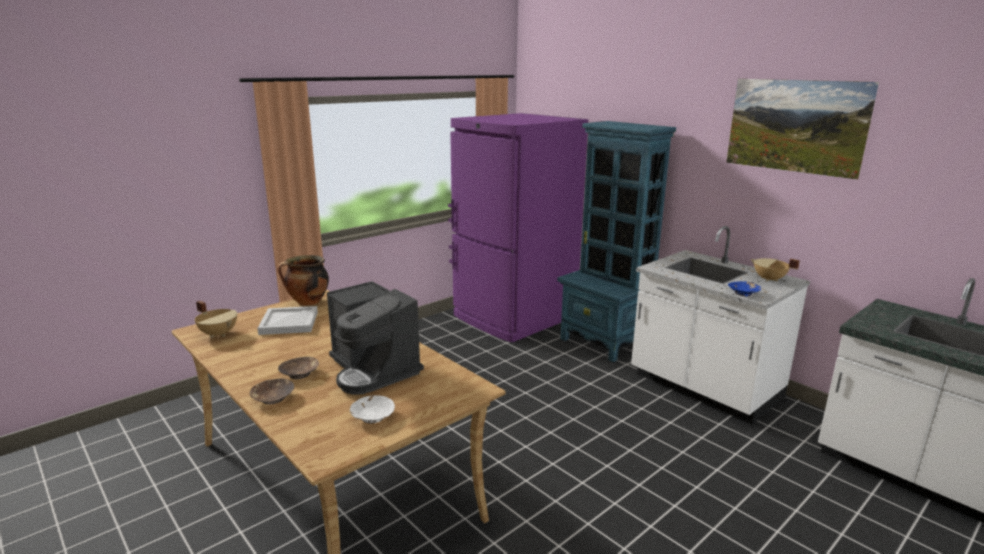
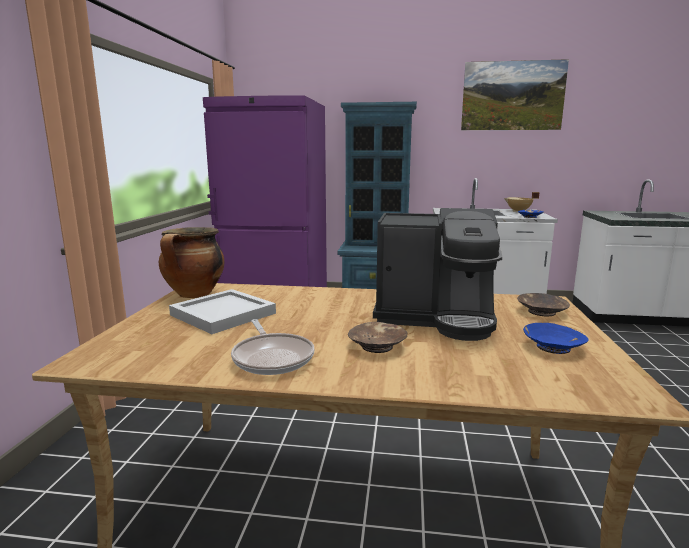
camera: 40 degrees left, 5 degrees down
beige cooking pot [195,301,237,338] -> none
brown bowl [250,379,294,404] -> brown bowl moved to [517,293,570,316]
white bowl [350,395,395,423] -> blue bowl [523,323,588,354]
none -> frying pan [231,319,314,375]

